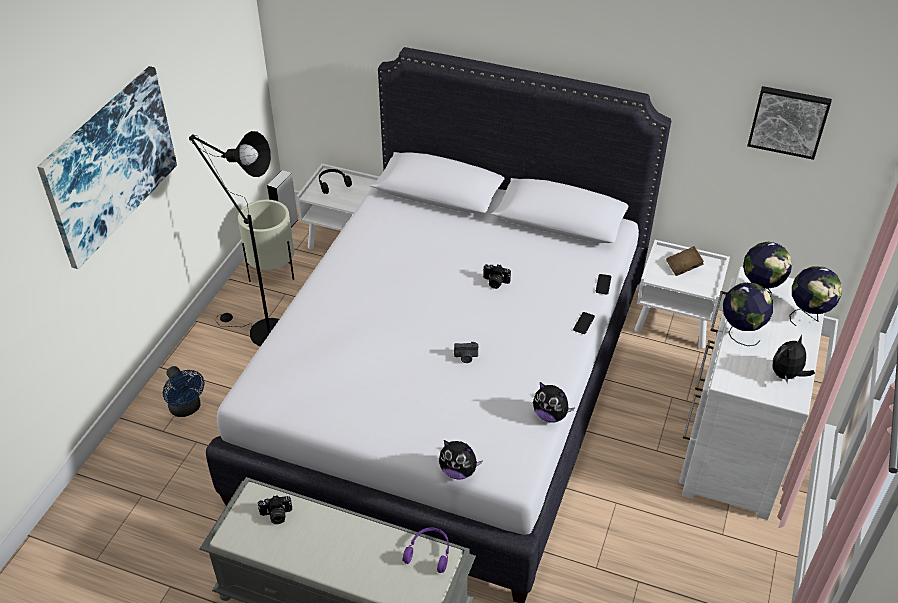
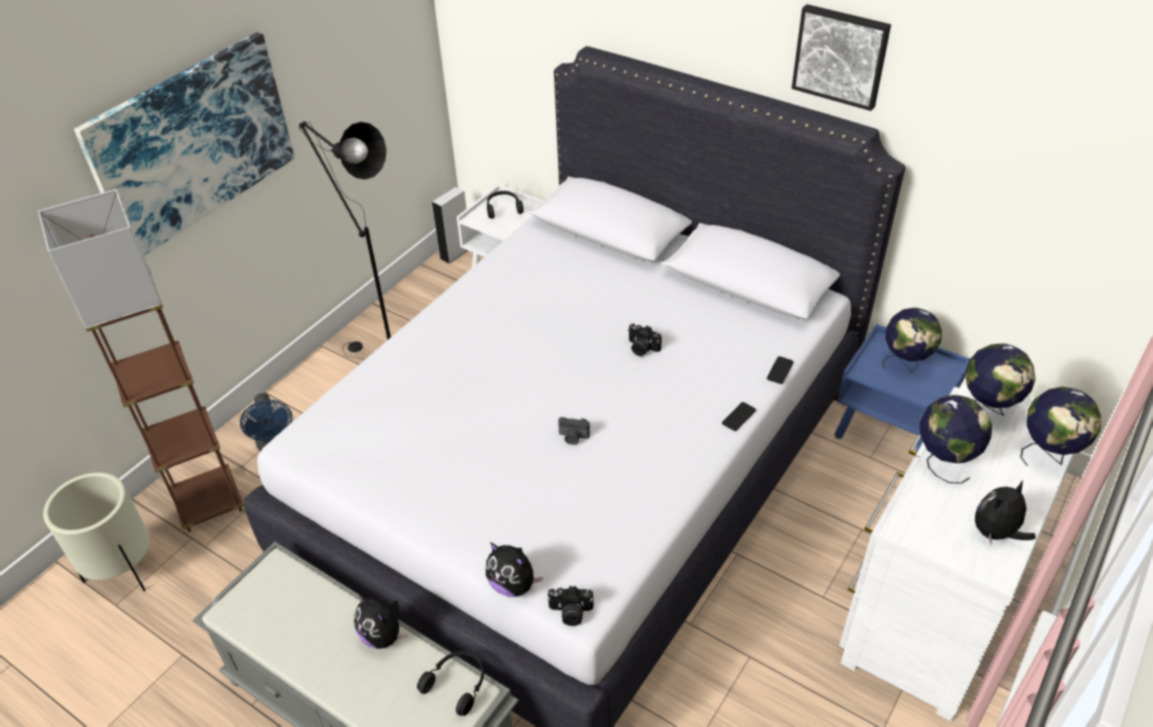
camera: 15 degrees right, 0 degrees up
beige planter [238,200,294,282] -> beige planter moved to [43,472,150,591]
camera [258,495,292,524] -> camera moved to [547,586,594,626]
purple headphones [402,528,449,573] -> black headphones [417,651,484,716]
plush toy [533,382,575,423] -> plush toy moved to [354,593,407,649]
white nightstand [634,240,730,349] -> blue nightstand [835,324,970,453]
brown book [666,246,704,276] -> globe [882,308,942,372]
picture [747,86,832,160] -> picture moved to [792,4,891,111]
none -> brown floor lamp [38,189,244,532]

